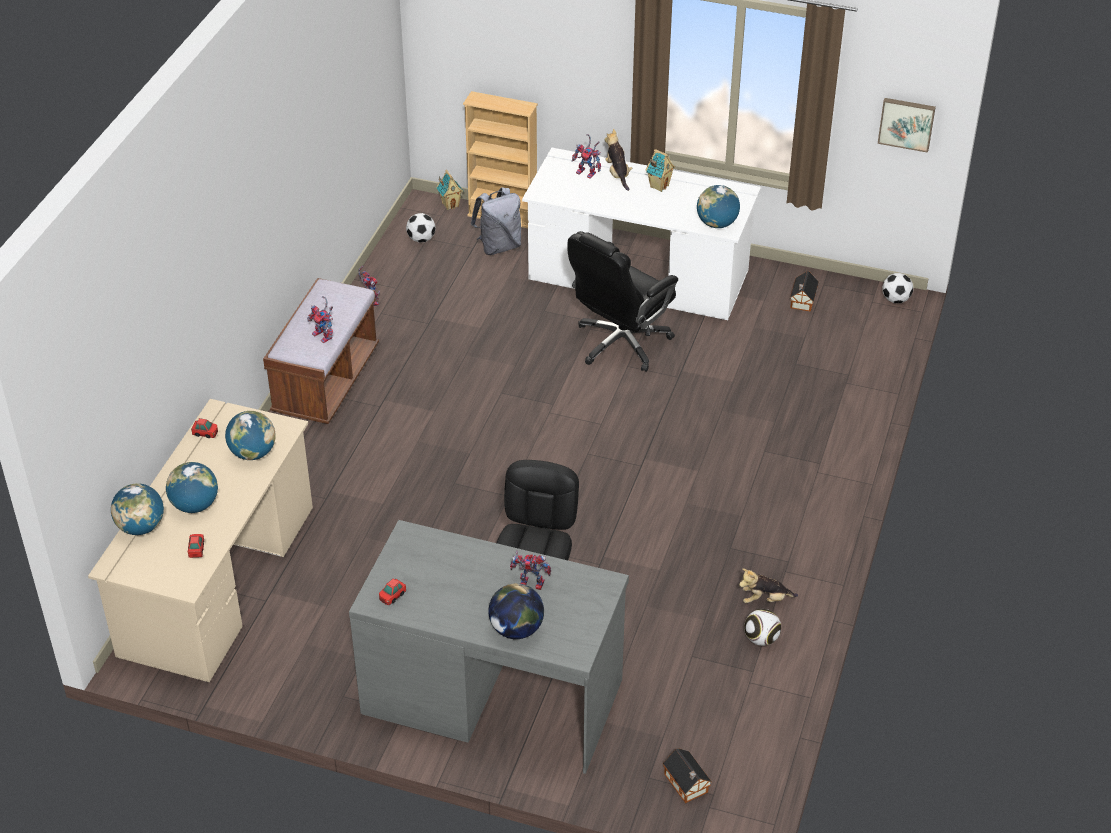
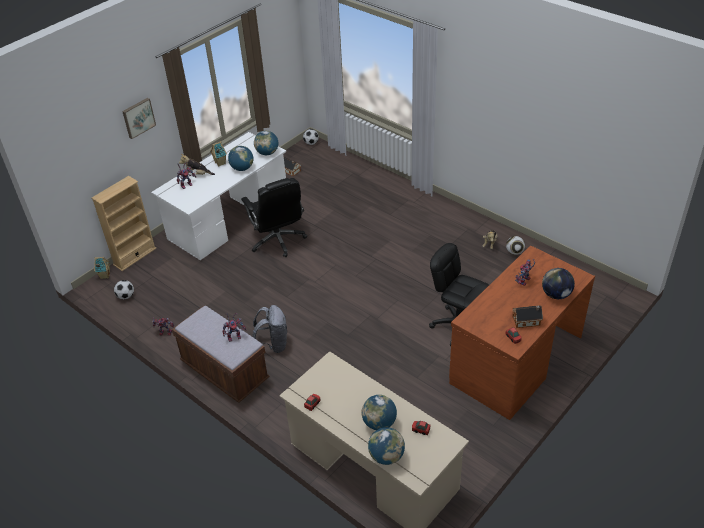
camera: 65 degrees left, 0 degrees up
globe [225,411,276,460] -> globe moved to [228,146,253,171]
grey desk [349,520,629,774] -> brown desk [449,245,595,420]
grey backpack [471,187,521,255] -> grey backpack moved to [253,305,287,353]
toy house [663,748,712,803] -> toy house moved to [512,305,543,328]
picture [878,98,936,153] -> picture moved to [122,98,156,139]

